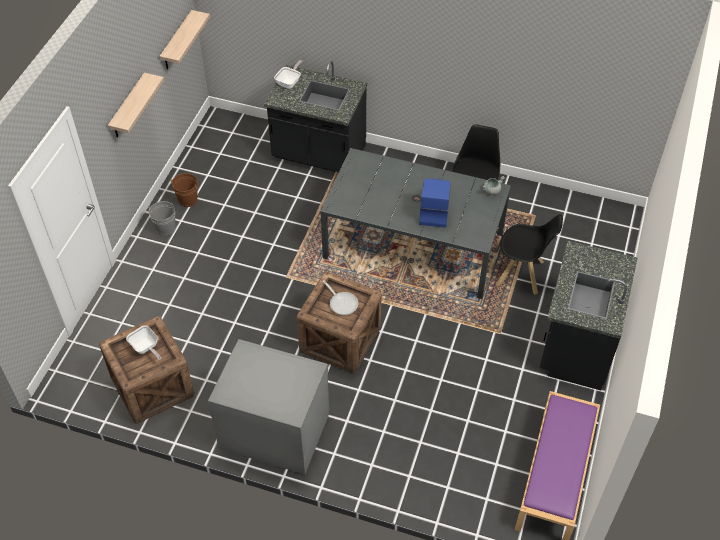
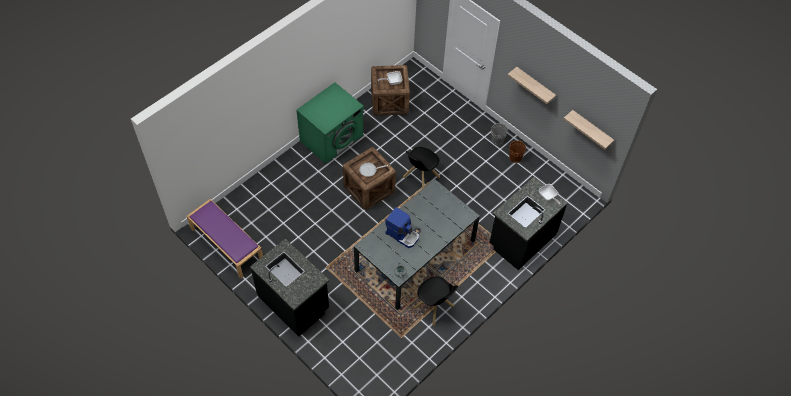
camera: 115 degrees right, 5 degrees up
grey washing machine [208,339,329,475] -> green washing machine [296,82,364,164]
black chair [496,214,563,295] -> black chair moved to [403,147,440,189]

